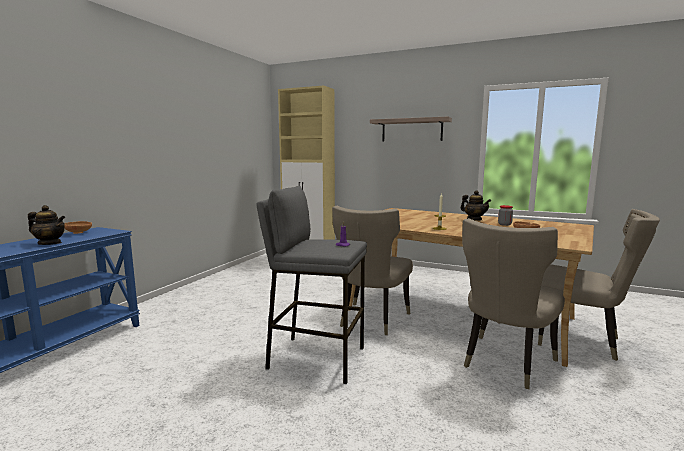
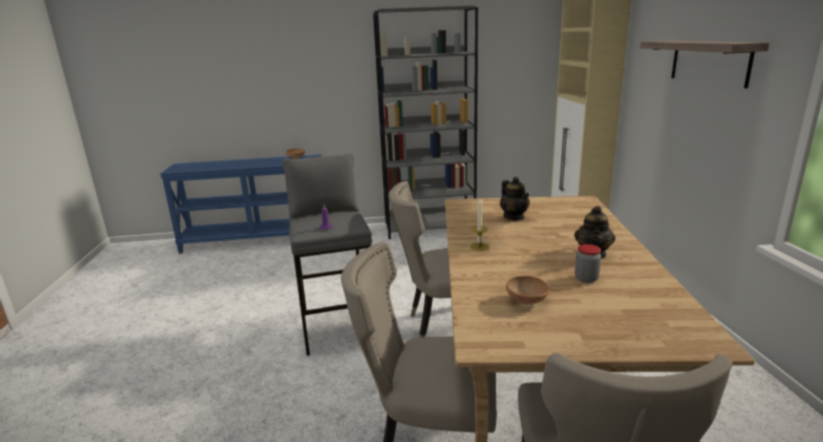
camera: 60 degrees right, 10 degrees up
teapot [28,205,65,245] -> teapot moved to [500,177,530,220]
none -> grey bookcase [373,5,478,239]

